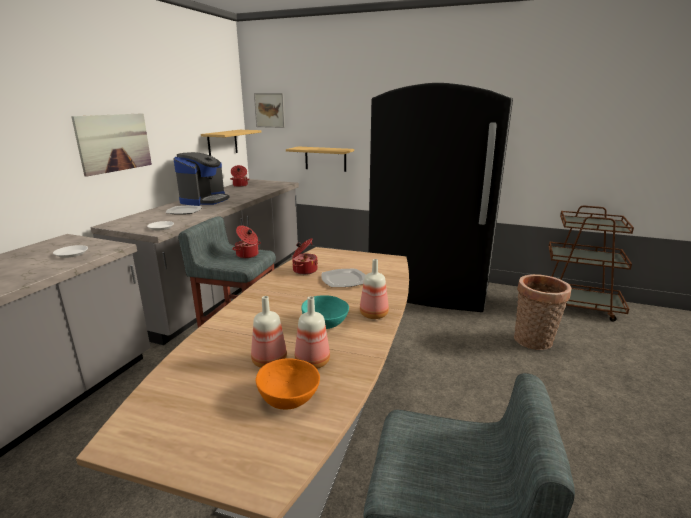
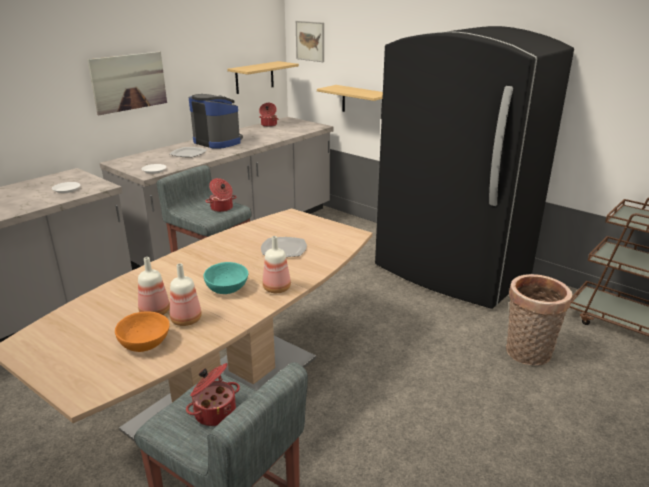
camera: 20 degrees right, 5 degrees up
coffee machine [173,152,230,206] -> coffee machine turned 90 degrees counterclockwise [189,94,243,149]
cooking pot [292,238,318,275] -> cooking pot moved to [186,363,240,426]

